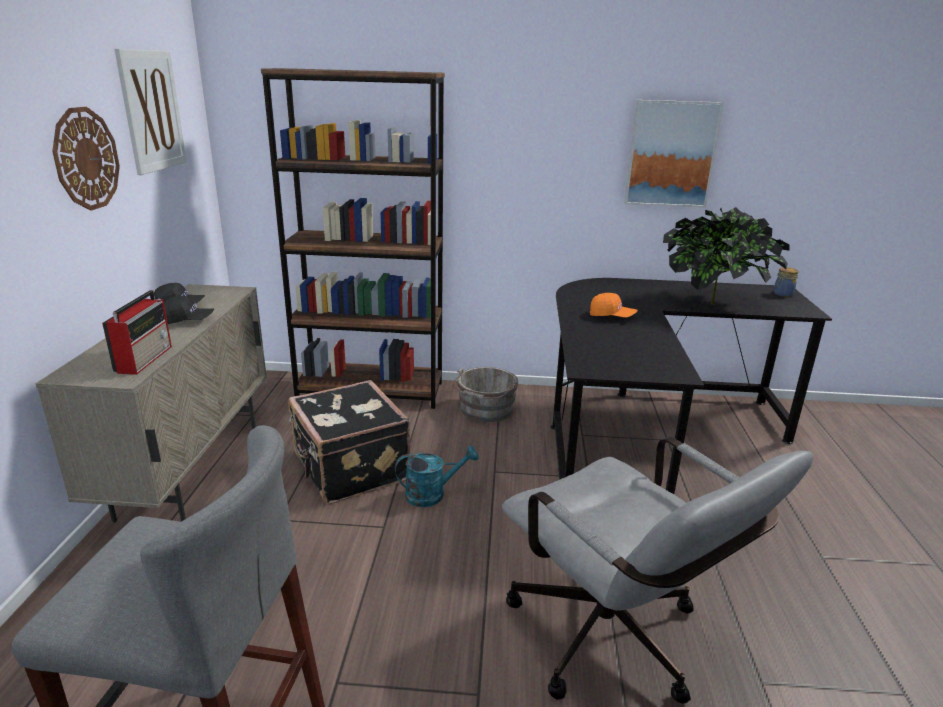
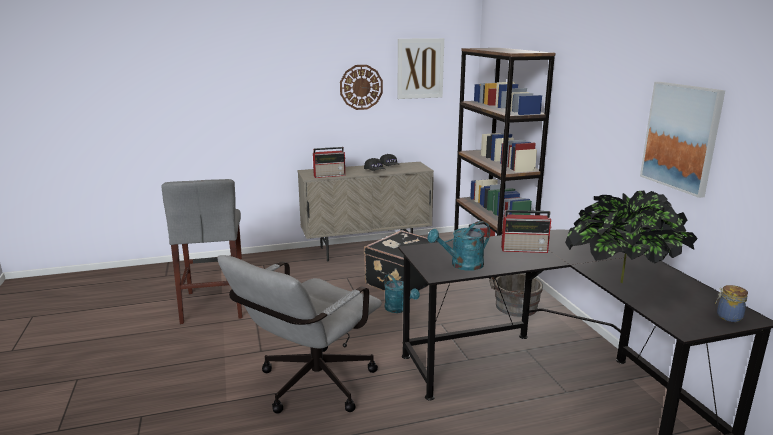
camera: 70 degrees right, 5 degrees down
orange cap [590,293,638,317] -> radio [501,210,552,253]
none -> turquoise watering can [427,221,490,271]

